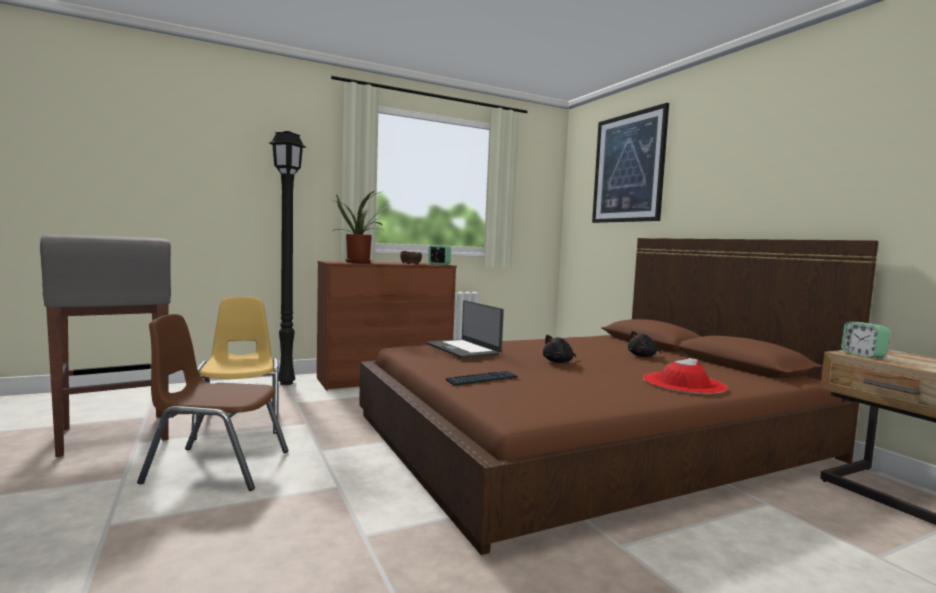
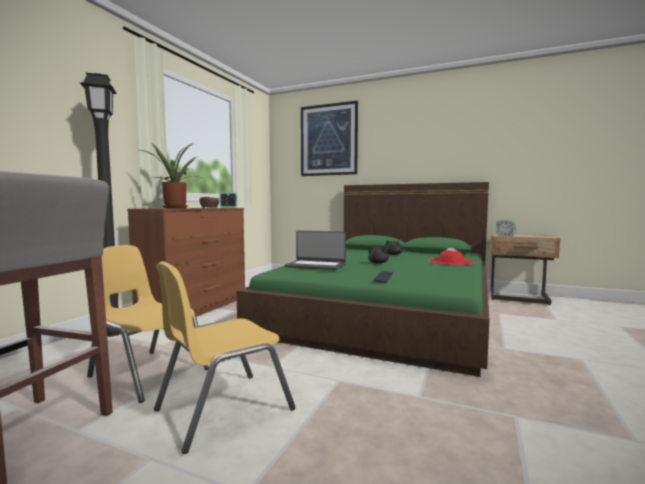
camera: 40 degrees left, 0 degrees up
brown chair [137,314,288,491] -> yellow chair [154,261,296,454]
brown bed [359,238,878,555] -> green bed [236,182,490,377]

